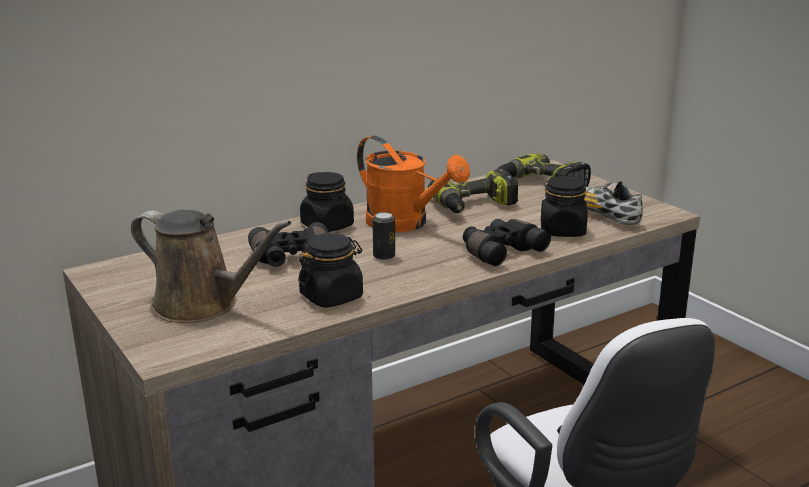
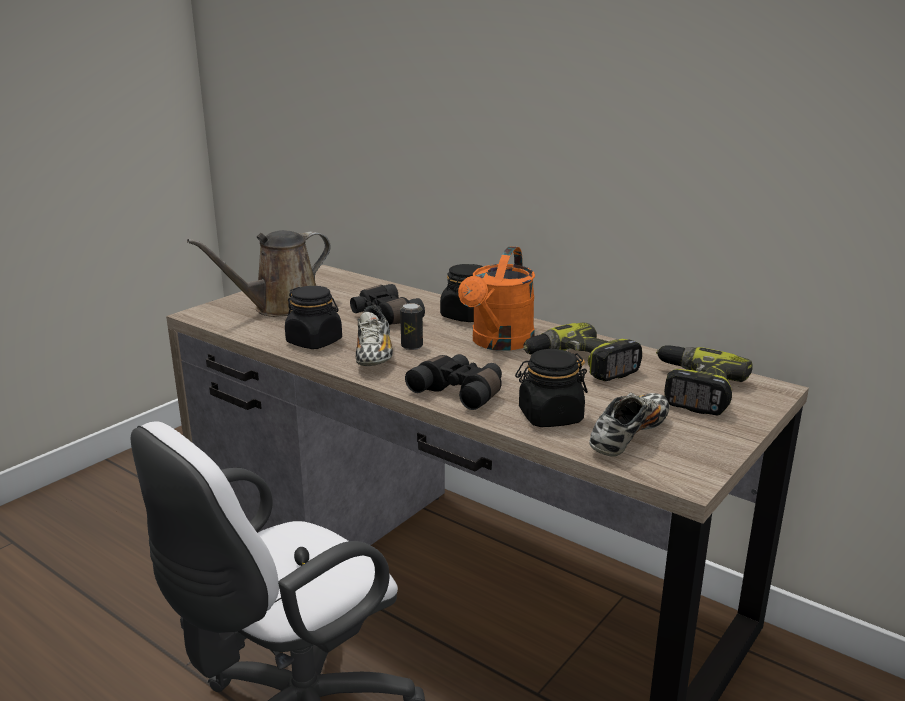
camera: 70 degrees right, 0 degrees up
brown watering can [131,210,291,323] -> brown watering can turned 45 degrees clockwise [187,230,331,317]
none -> shoe [356,305,393,366]

